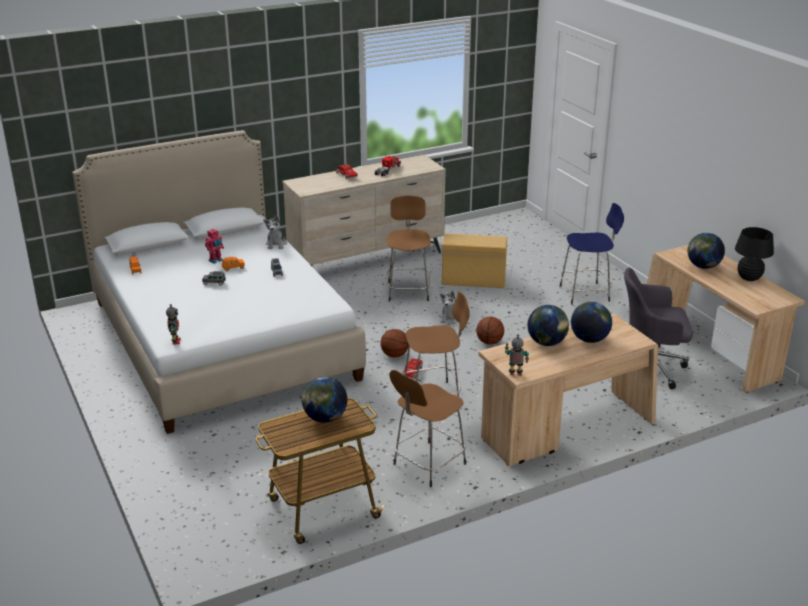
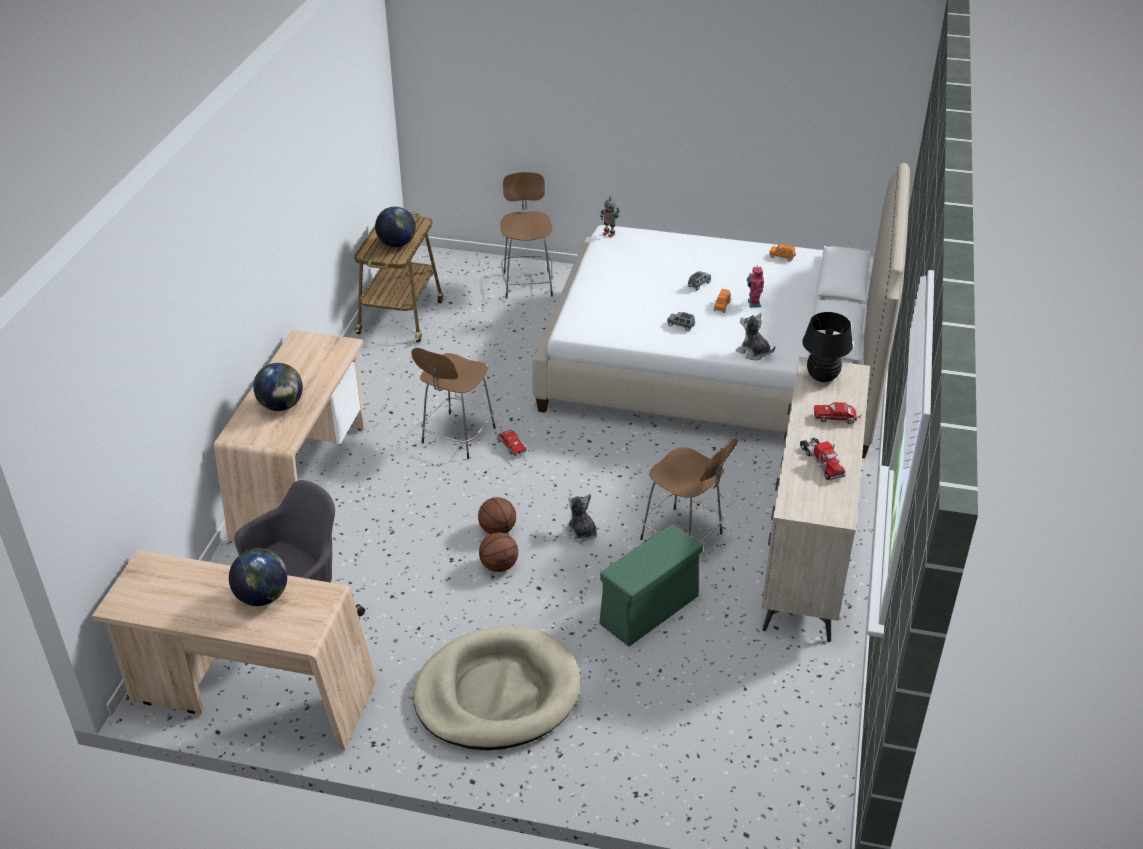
camera: 130 degrees right, 10 degrees up
basketball [381,329,409,357] -> basketball moved to [479,532,518,572]
brown stool [389,370,466,487] -> brown stool moved to [501,172,553,299]
beige storage box [442,233,507,288] -> green storage box [599,524,703,646]
toy robot [505,334,529,376] -> none
globe [527,305,569,346] -> none
blue stool [560,203,624,305] -> beige dog bed [413,626,580,751]
black table lamp [735,227,774,281] -> black table lamp moved to [802,312,853,382]

